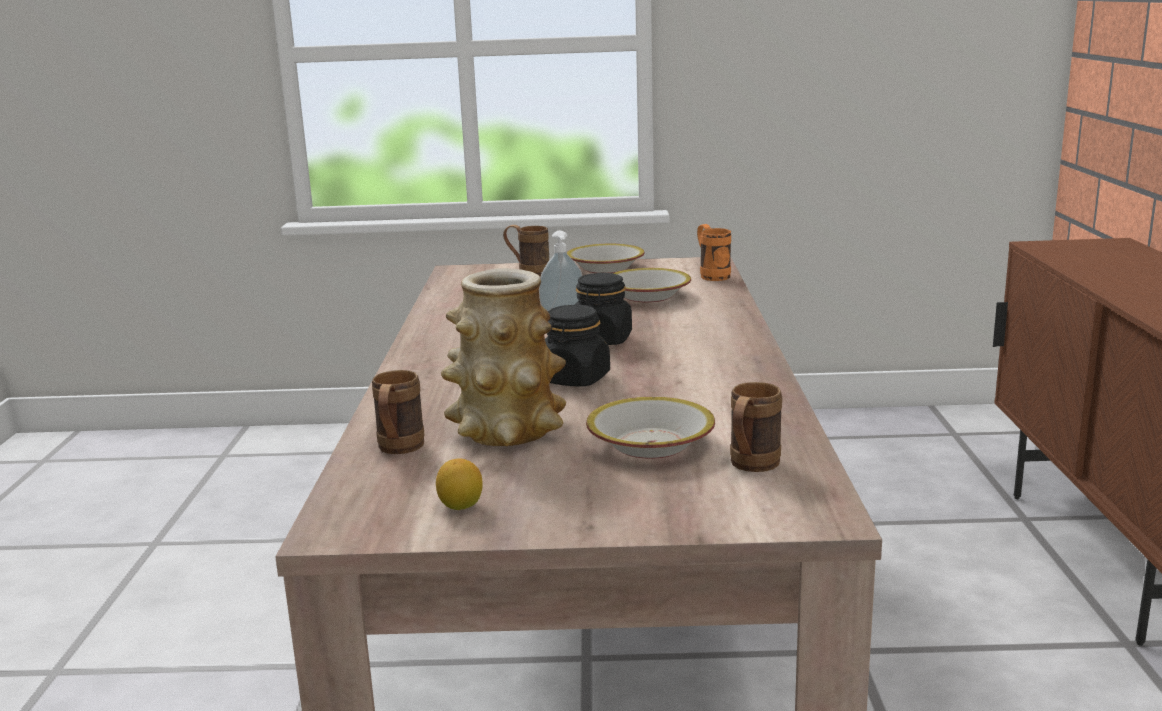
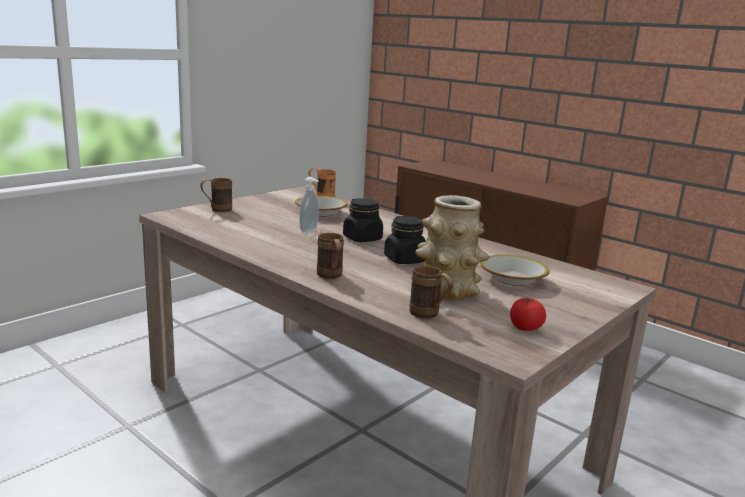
camera: 50 degrees left, 0 degrees up
lemon [436,458,483,510] -> tomato [510,297,546,331]
bowl [567,244,645,273] -> none
brown mug [730,382,782,472] -> brown mug moved to [317,233,344,279]

